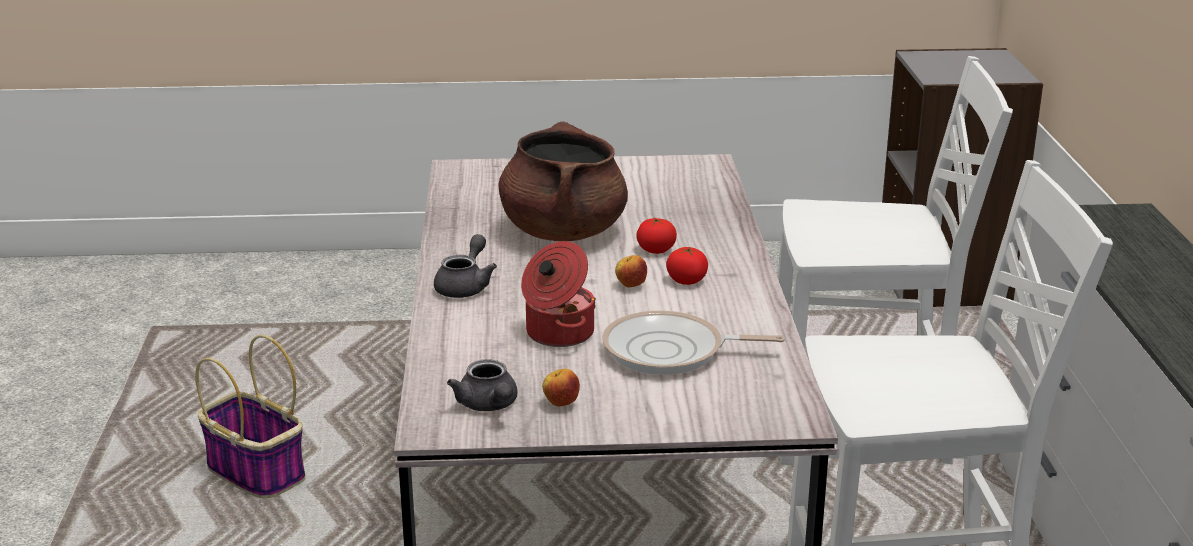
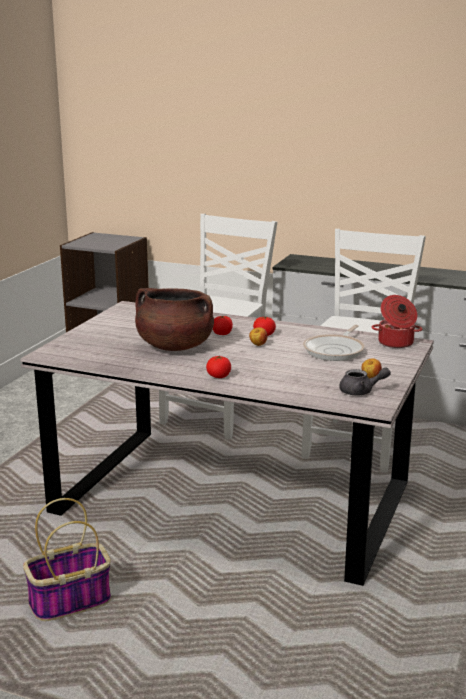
camera: 65 degrees left, 5 degrees down
grey teapot [434,234,497,298] -> tomato [206,356,231,378]
cooking pot [521,241,596,347] -> cooking pot moved to [372,295,422,348]

